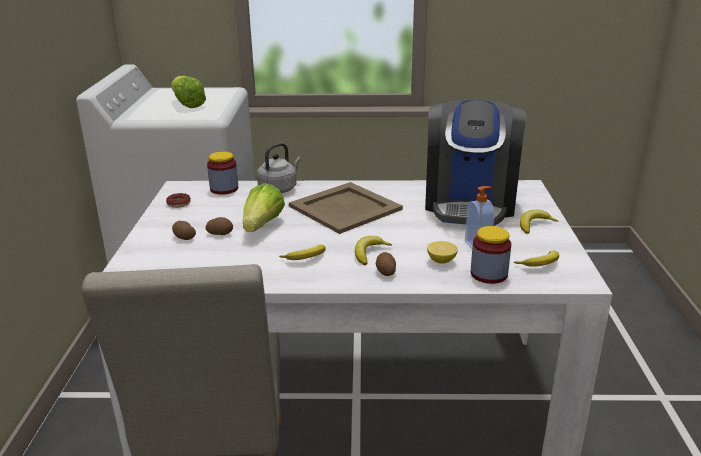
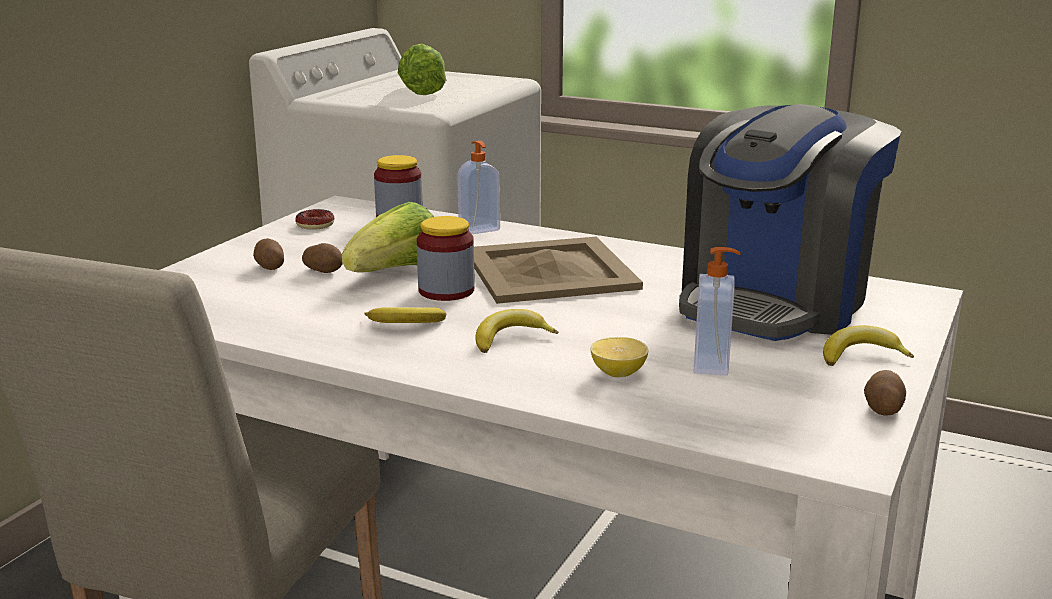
camera: 25 degrees right, 5 degrees down
grey kettle [257,143,301,193] -> soap dispenser [457,141,500,234]
potato [376,252,396,276] -> potato moved to [864,370,906,416]
jar [471,226,511,284] -> jar moved to [417,216,475,301]
banana [514,251,559,267] -> none

